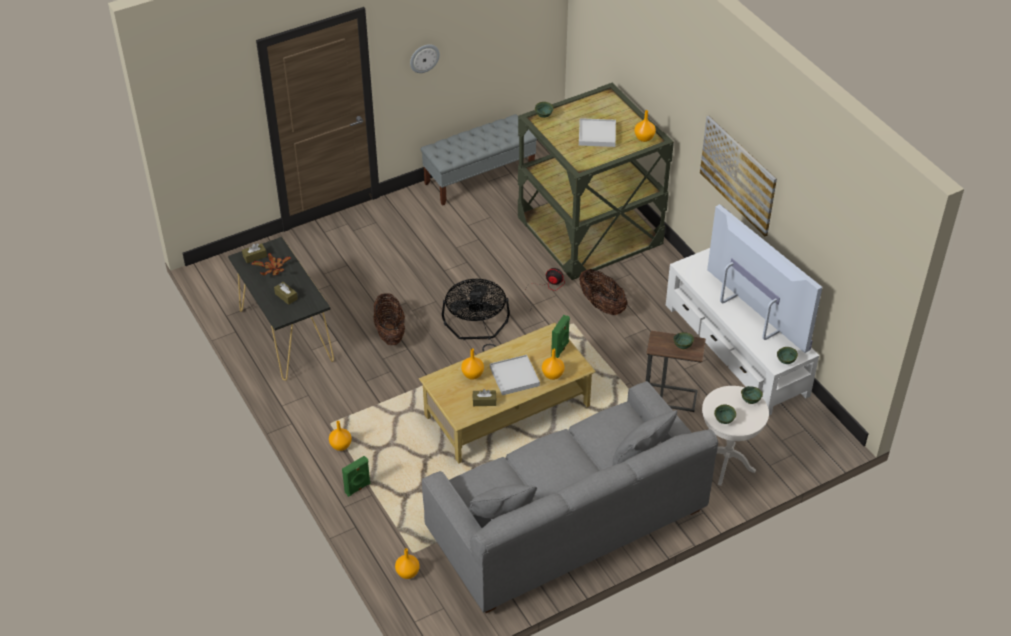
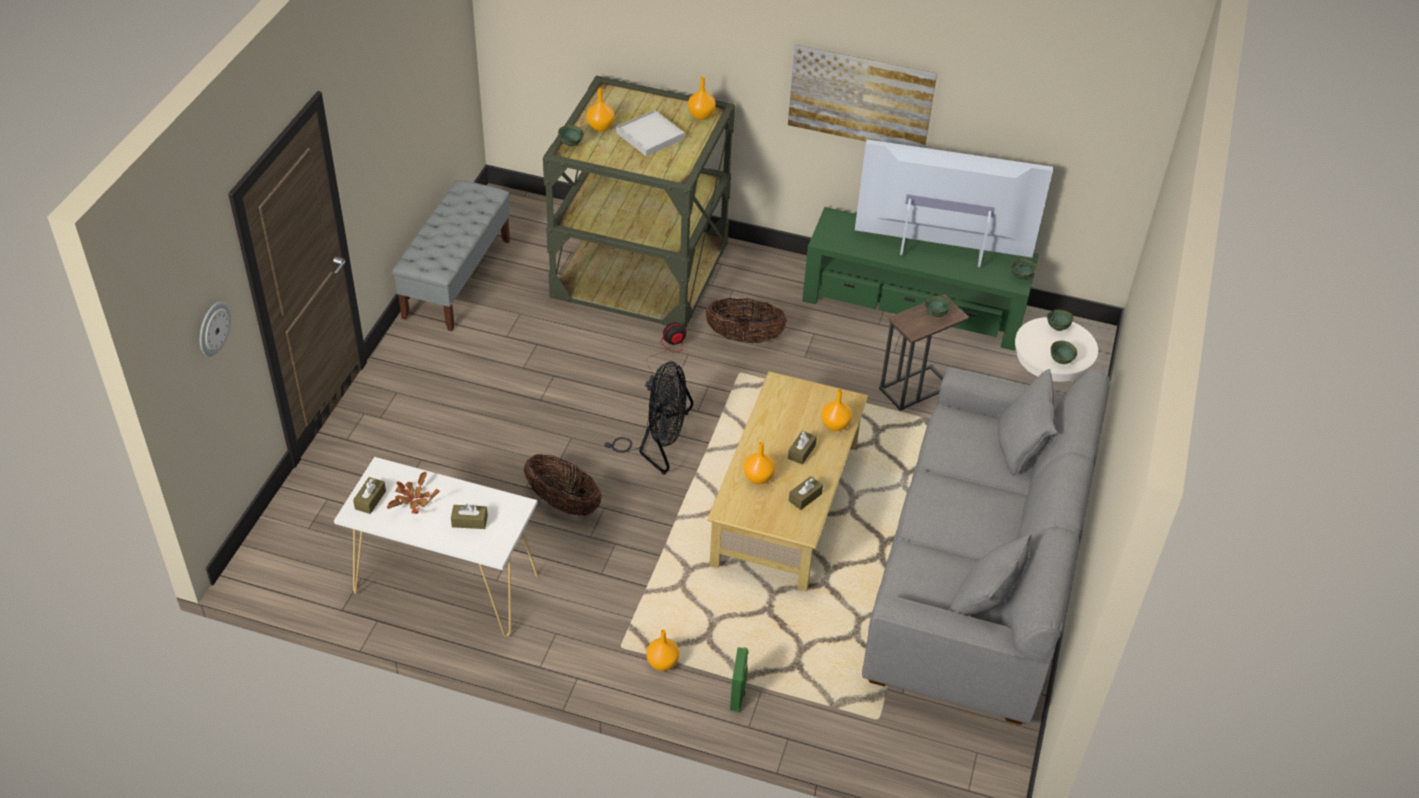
camera: 45 degrees left, 0 degrees up
black console table [228,237,334,381] -> white console table [334,457,539,637]
orange vase [395,548,420,579] -> orange vase moved to [586,88,615,132]
wall clock [410,44,440,73] -> wall clock moved to [200,302,231,356]
black fan [442,279,510,352] -> black fan turned 150 degrees clockwise [605,361,693,475]
white tray [490,355,540,395] -> brown tissue box [788,431,817,465]
green speaker [551,315,570,358] -> none
white tv stand [666,248,819,415] -> green tv stand [802,207,1039,351]

